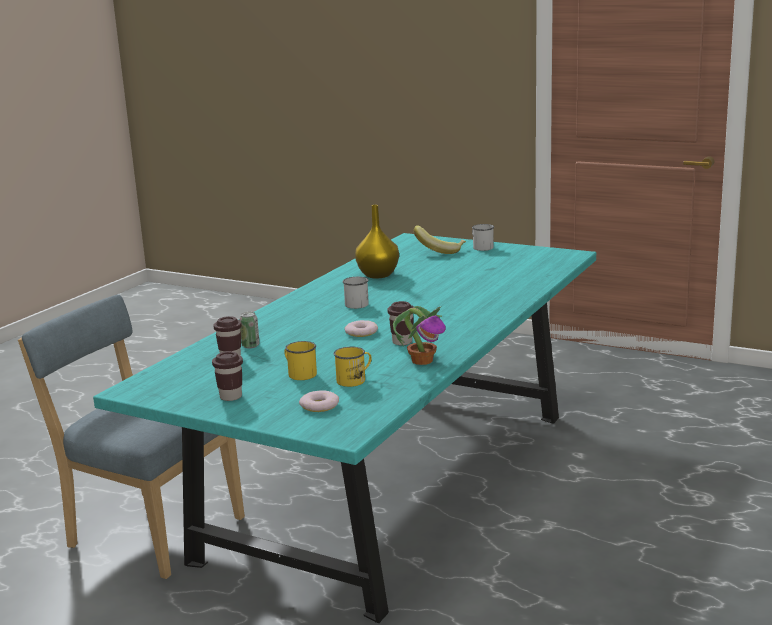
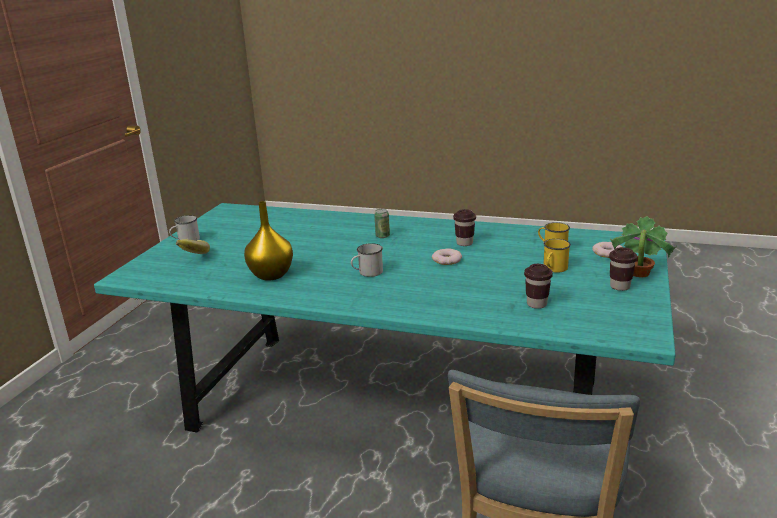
camera: 100 degrees left, 5 degrees up
can [239,312,260,349] -> can moved to [374,209,390,238]
potted plant [393,306,446,365] -> potted plant moved to [610,216,677,277]

